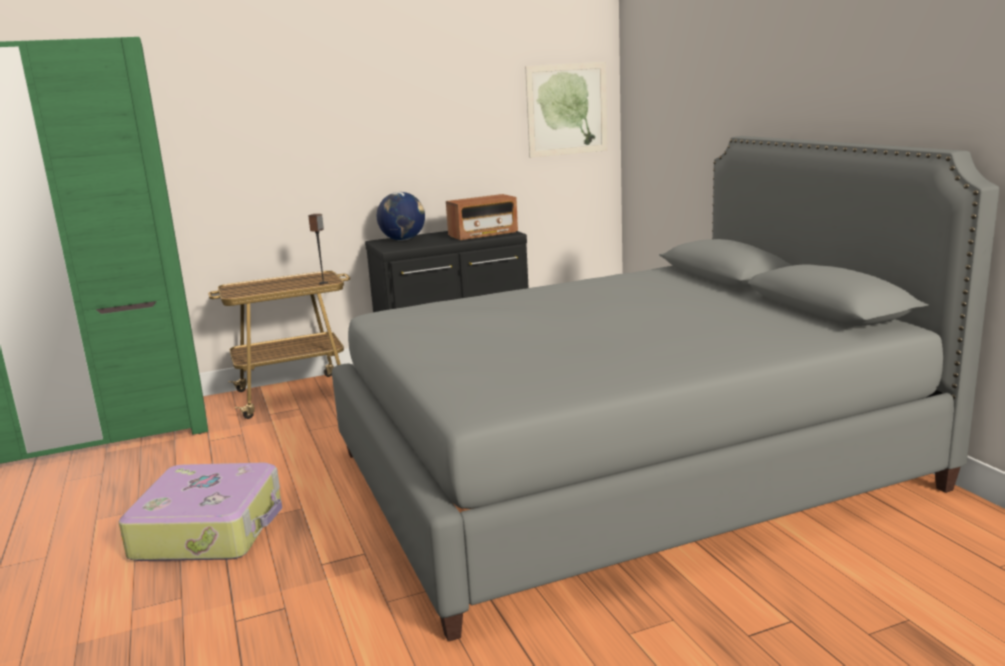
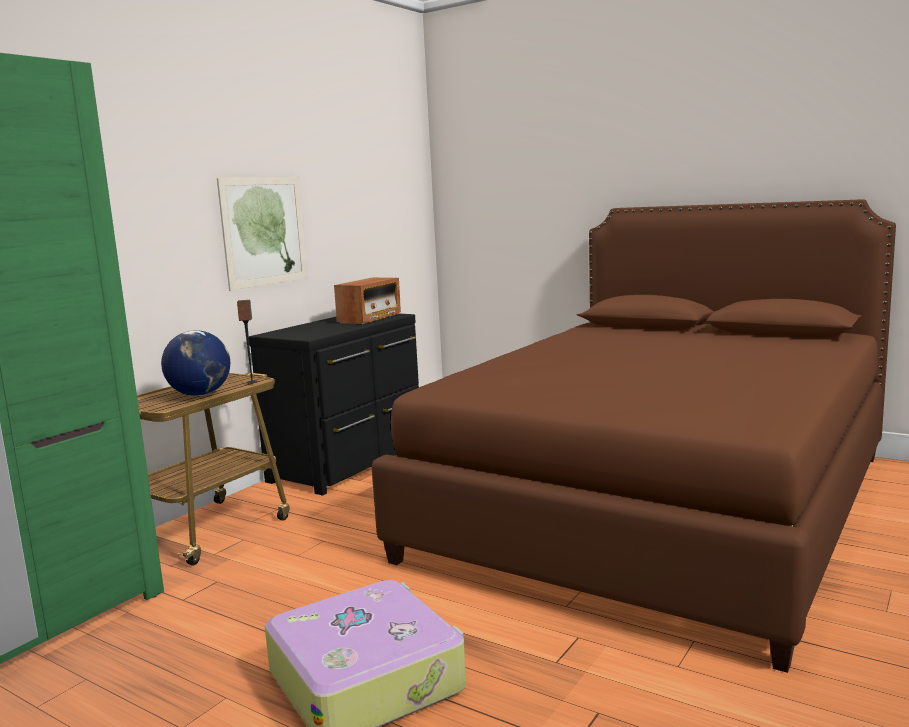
camera: 35 degrees left, 5 degrees down
grey bed [332,136,999,642] -> brown bed [371,199,896,673]
globe [377,192,425,241] -> globe moved to [161,330,230,396]
picture [525,62,608,158] -> picture moved to [217,177,308,290]

